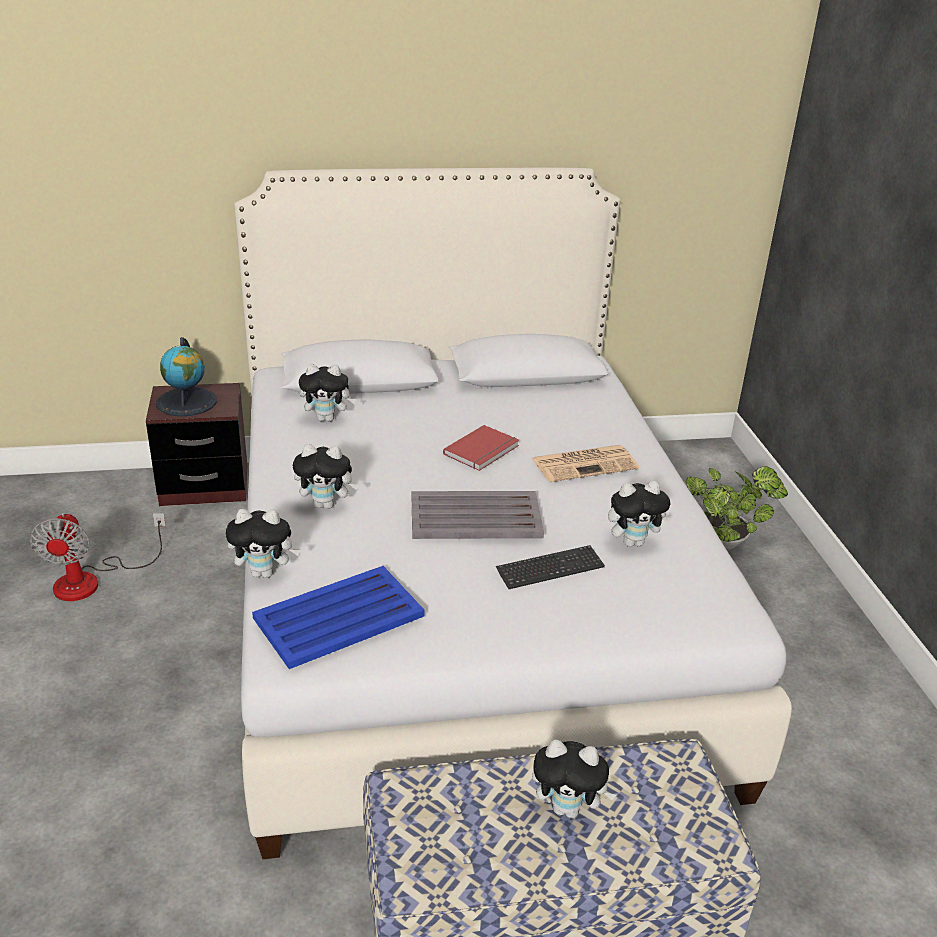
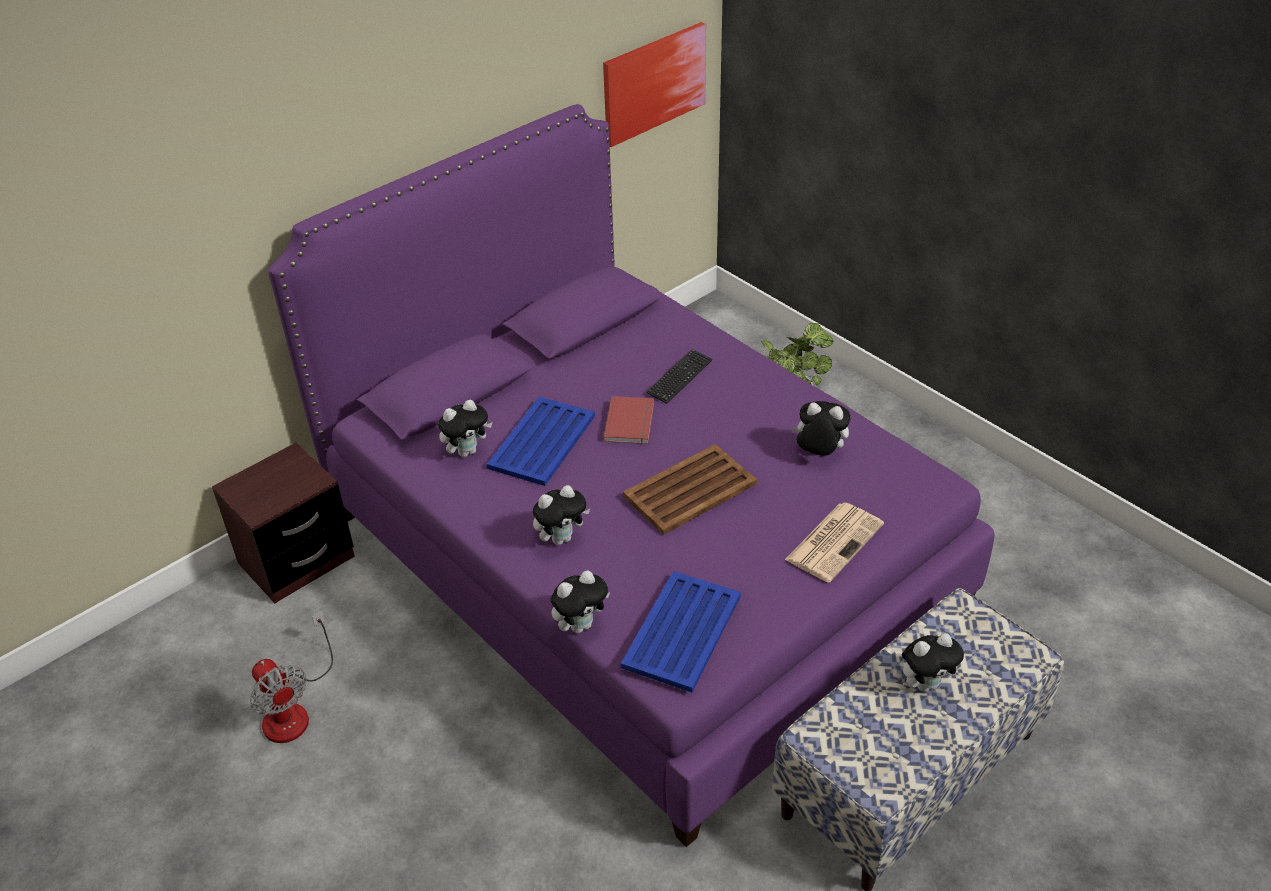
camera: 30 degrees left, 10 degrees up
globe [156,337,217,417] -> none
white bed [234,168,792,859] -> purple bed [268,104,994,847]
grey tray [412,491,544,539] -> brown tray [623,444,757,535]
keyboard [496,545,605,589] -> keyboard moved to [646,349,712,404]
newspaper [532,445,639,482] -> newspaper moved to [785,502,884,583]
plush toy [608,481,672,547] -> plush toy turned 120 degrees counterclockwise [791,401,851,456]
none -> blue tray [487,397,595,486]
none -> picture [603,22,706,147]

